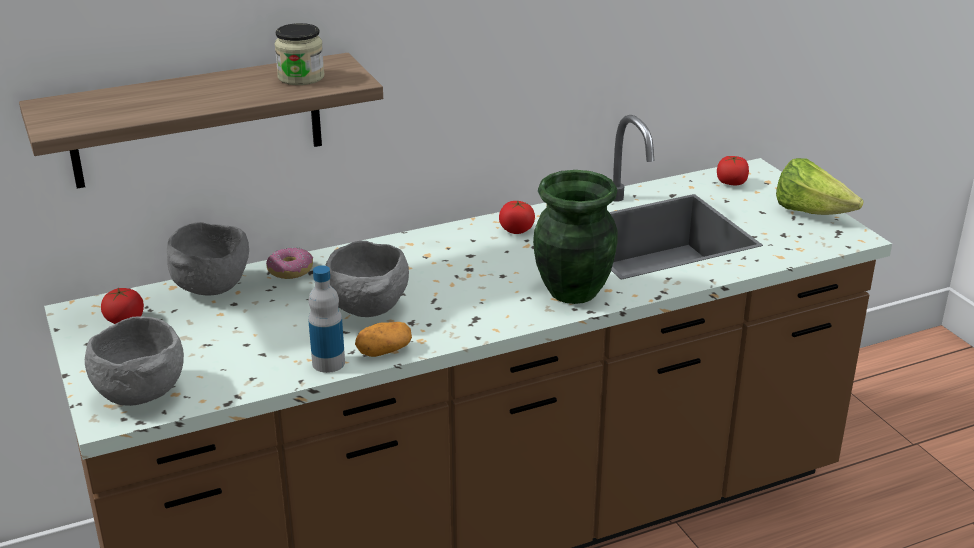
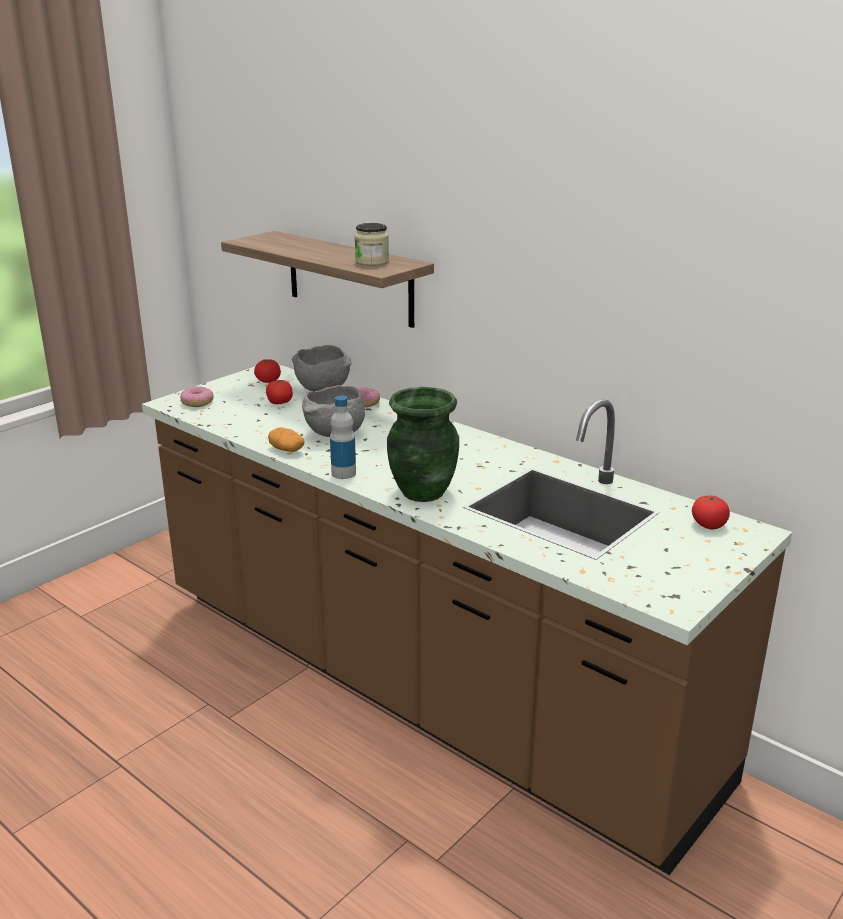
camera: 65 degrees right, 5 degrees down
grey bowl [85,316,184,406] -> donut [180,386,214,407]
bottle [308,265,345,373] -> bottle moved to [330,395,356,479]
tomato [499,200,535,234] -> tomato moved to [266,380,293,404]
lettuce [776,158,864,215] -> none

